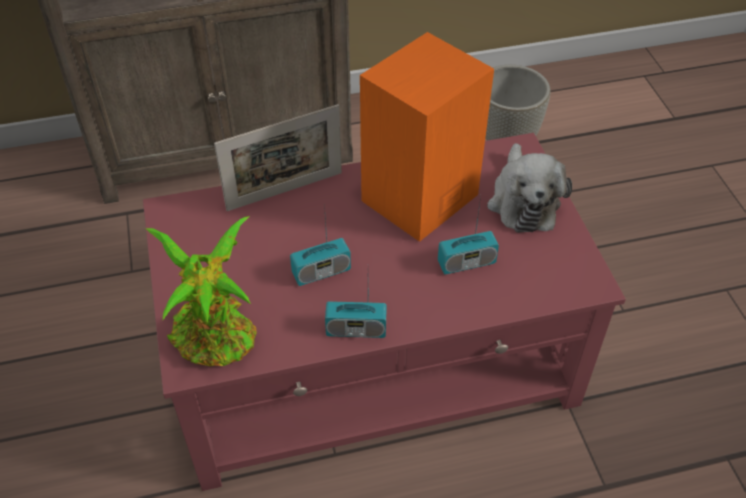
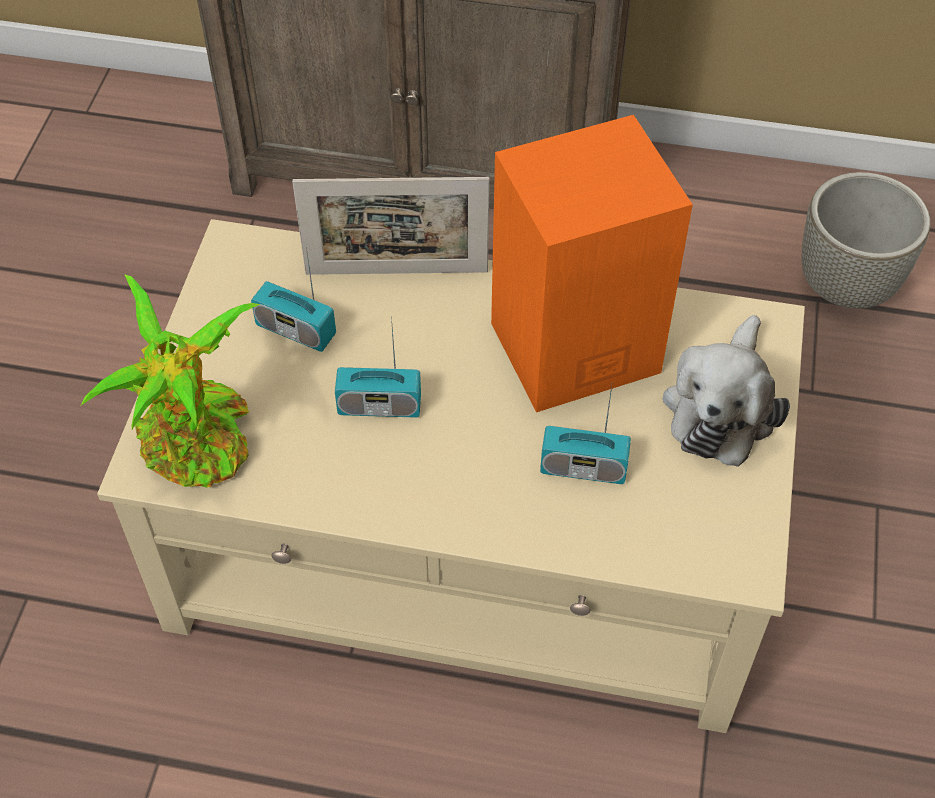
camera: 25 degrees right, 5 degrees up
red coffee table [143,133,626,491] -> beige coffee table [97,219,805,733]
radio [325,282,387,338] -> radio moved to [251,246,336,352]

